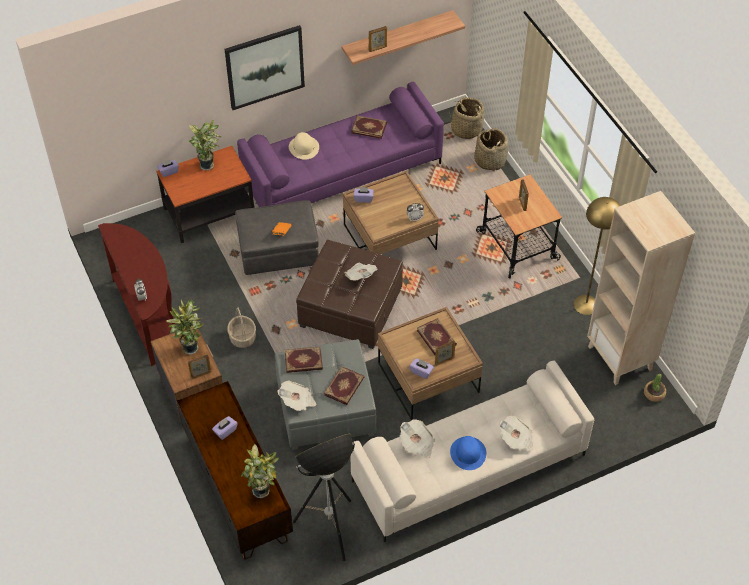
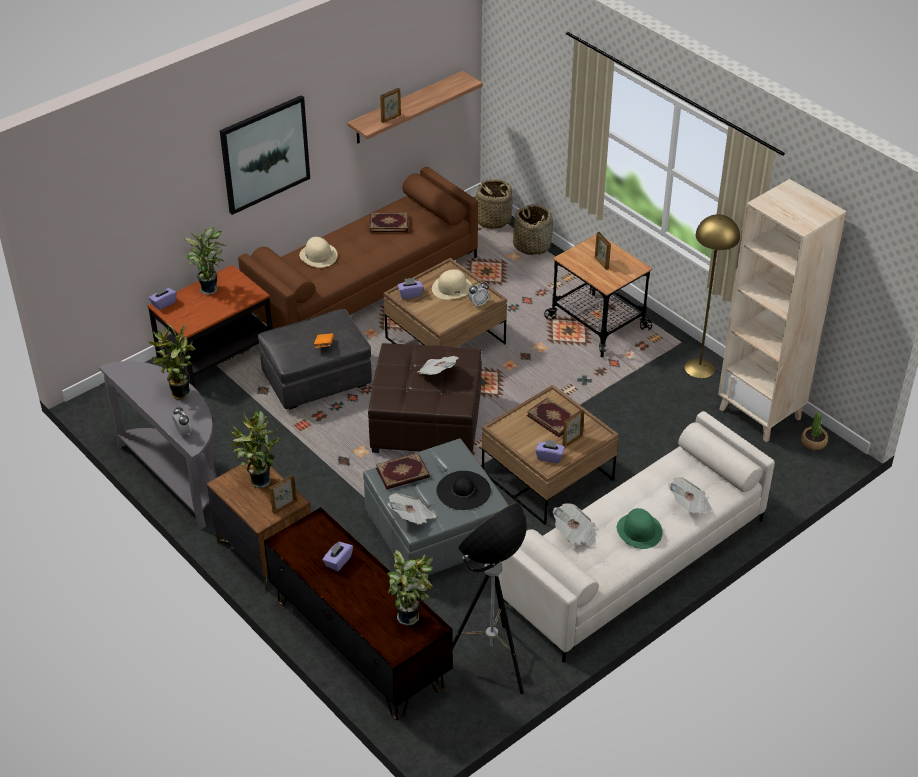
camera: 15 degrees left, 10 degrees down
brown console table [98,223,177,366] -> grey console table [99,361,217,530]
basket [227,307,256,348] -> none
purple sofa [237,82,444,207] -> brown sofa [238,167,478,329]
book [324,366,364,405] -> black hat [436,471,491,510]
blue hat [450,436,486,470] -> green hat [617,508,663,549]
none -> potted plant [149,323,196,399]
none -> beige hat [432,269,472,300]

